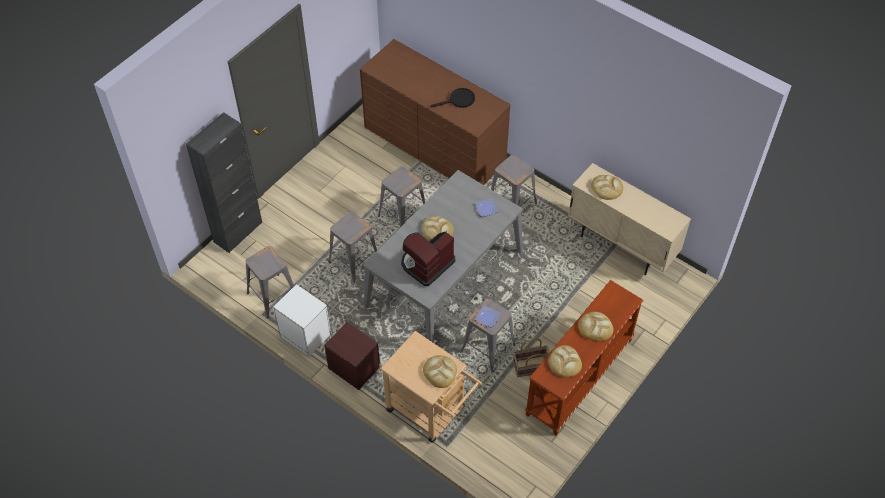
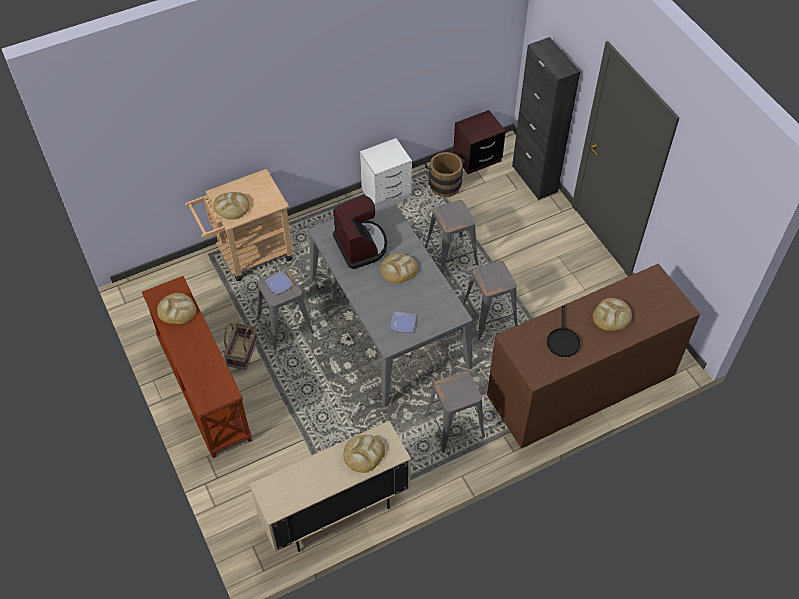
camera: 115 degrees right, 0 degrees up
grey stool [245,246,294,318] -> brown bucket [425,152,465,197]
brown nightstand [325,322,380,390] -> brown nightstand moved to [453,110,506,174]
bread [579,312,614,341] -> bread moved to [593,298,632,331]

